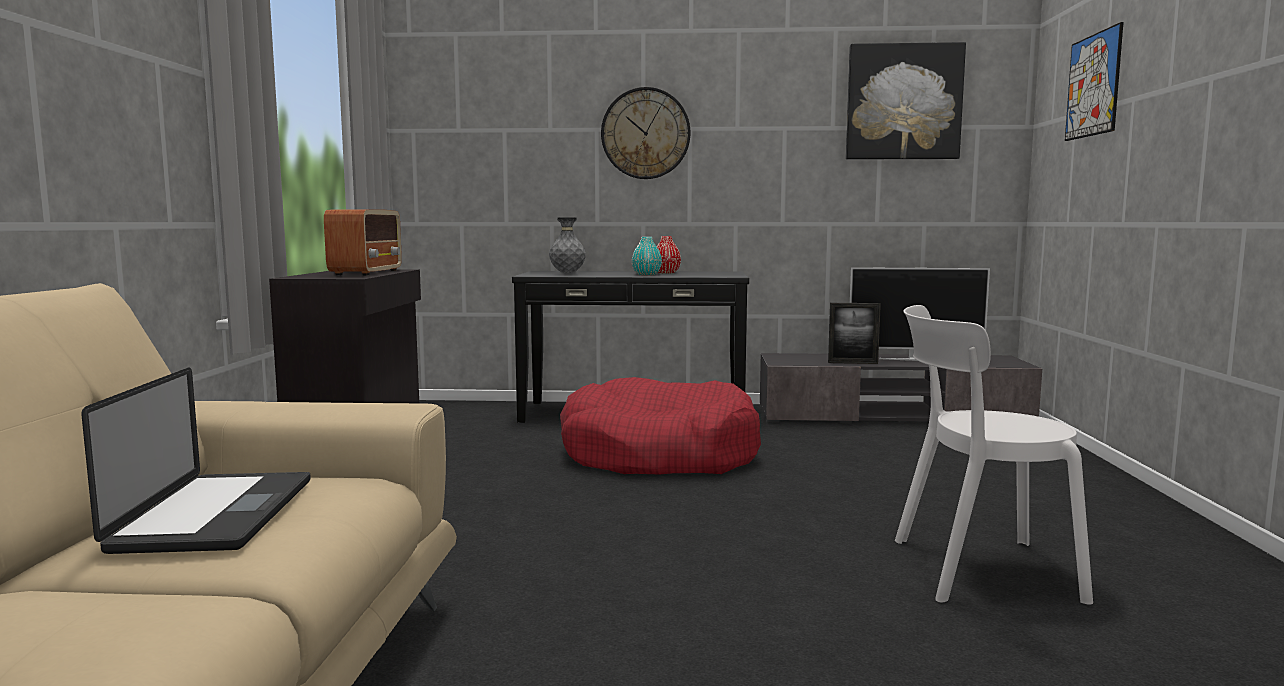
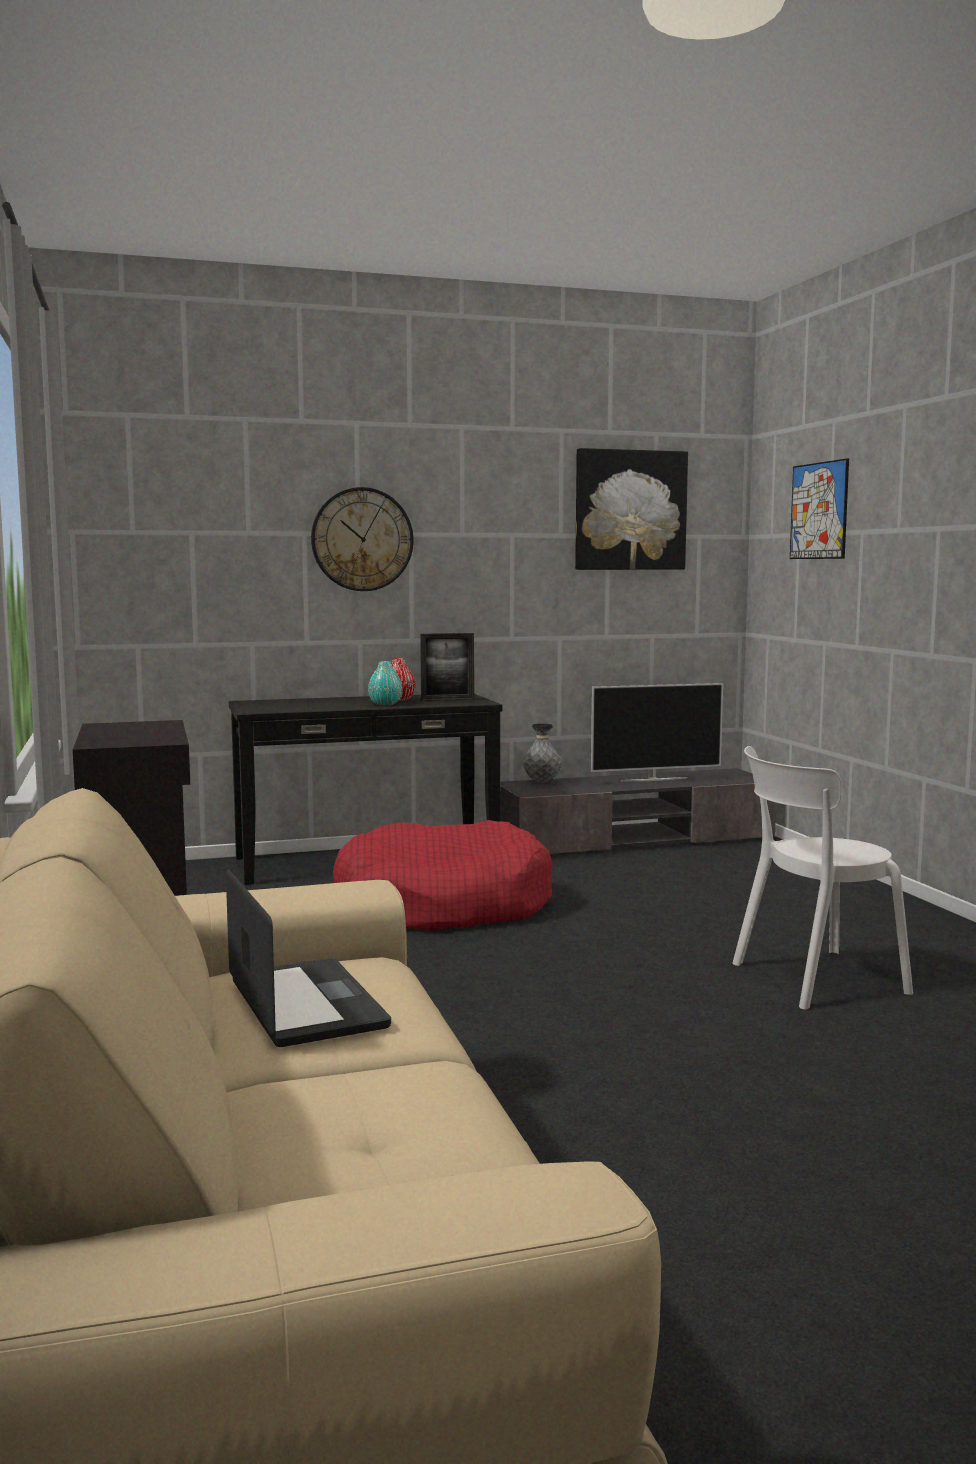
camera: 20 degrees left, 0 degrees up
radio [324,209,402,276] -> none
grey vase [549,218,586,274] -> grey vase moved to [523,723,561,783]
picture frame [828,303,881,364] -> picture frame moved to [420,633,474,701]

